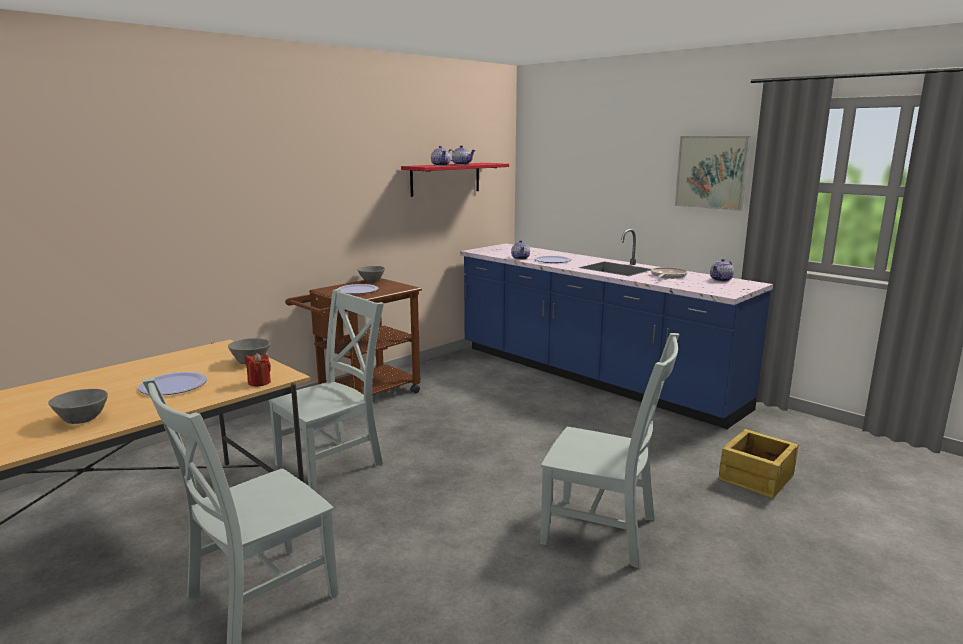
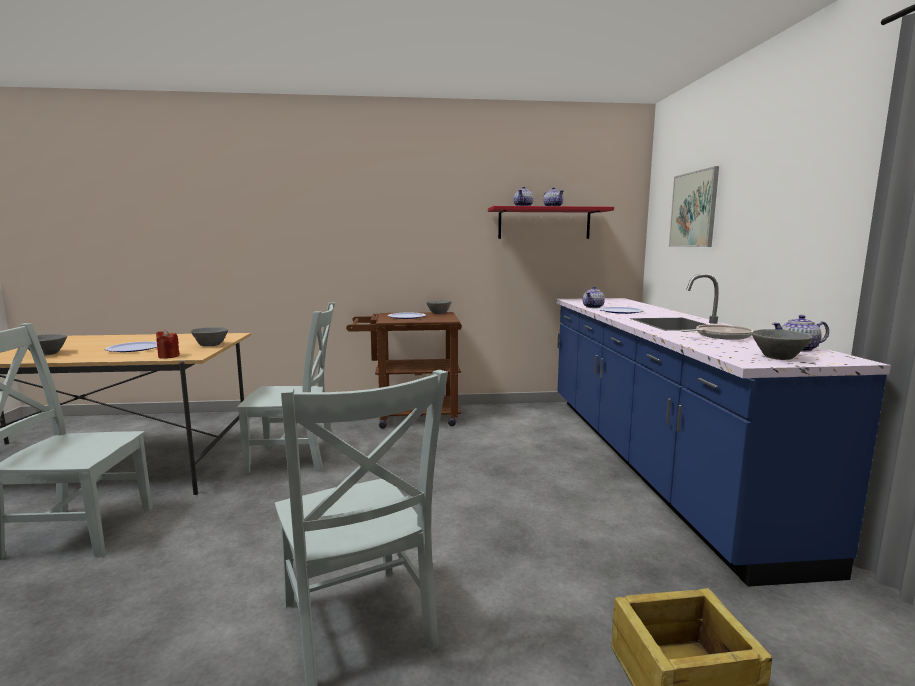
camera: 40 degrees right, 5 degrees down
picture [675,136,751,211] -> picture moved to [669,166,719,247]
none -> grey bowl [752,329,813,360]

